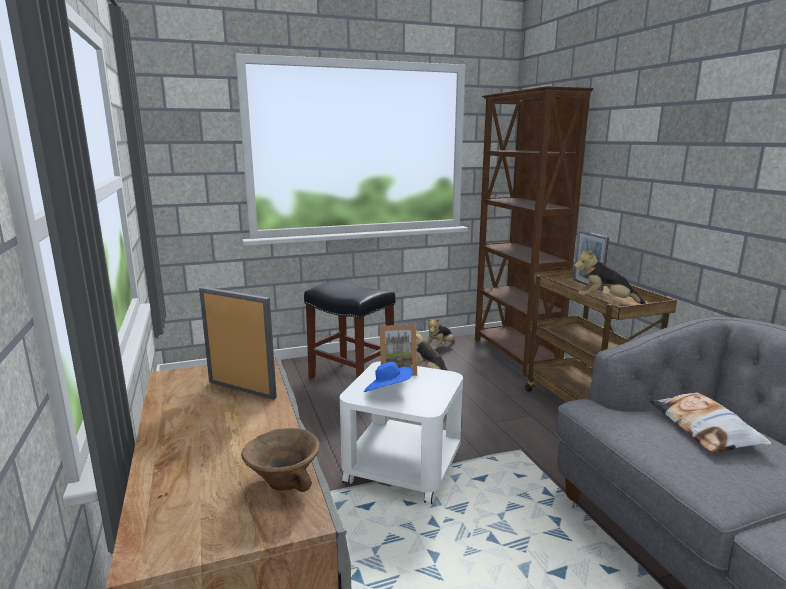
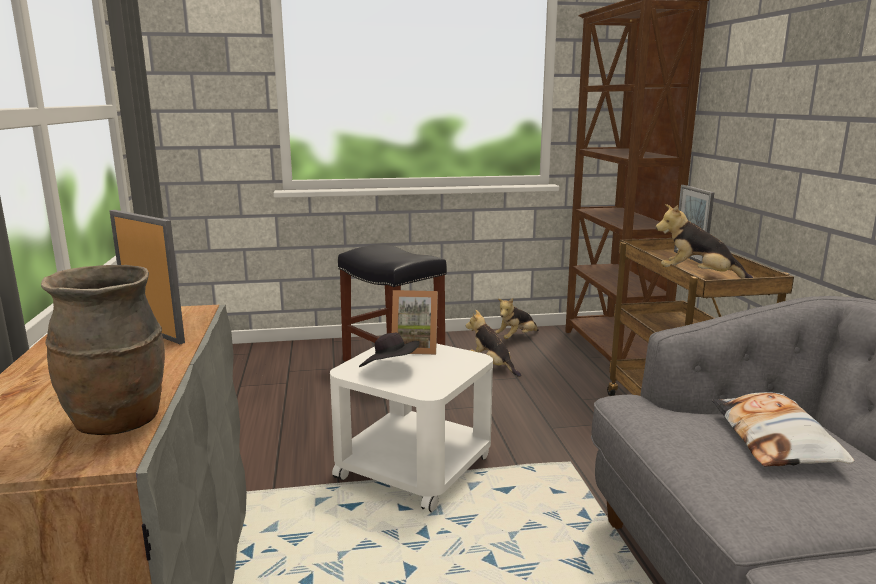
camera: 10 degrees right, 0 degrees up
brown bowl [241,428,320,492] -> brown vase [41,265,165,435]
blue hat [364,362,413,392] -> black hat [359,333,420,367]

